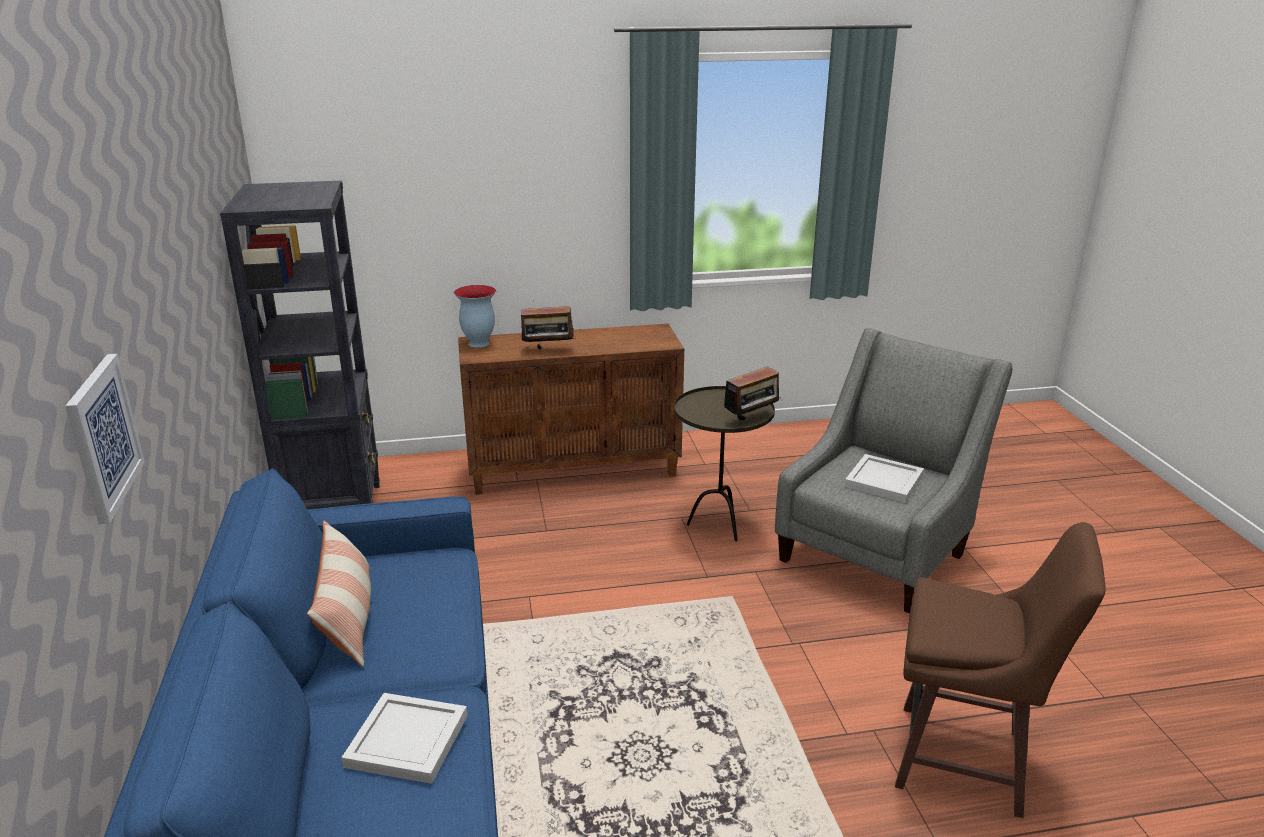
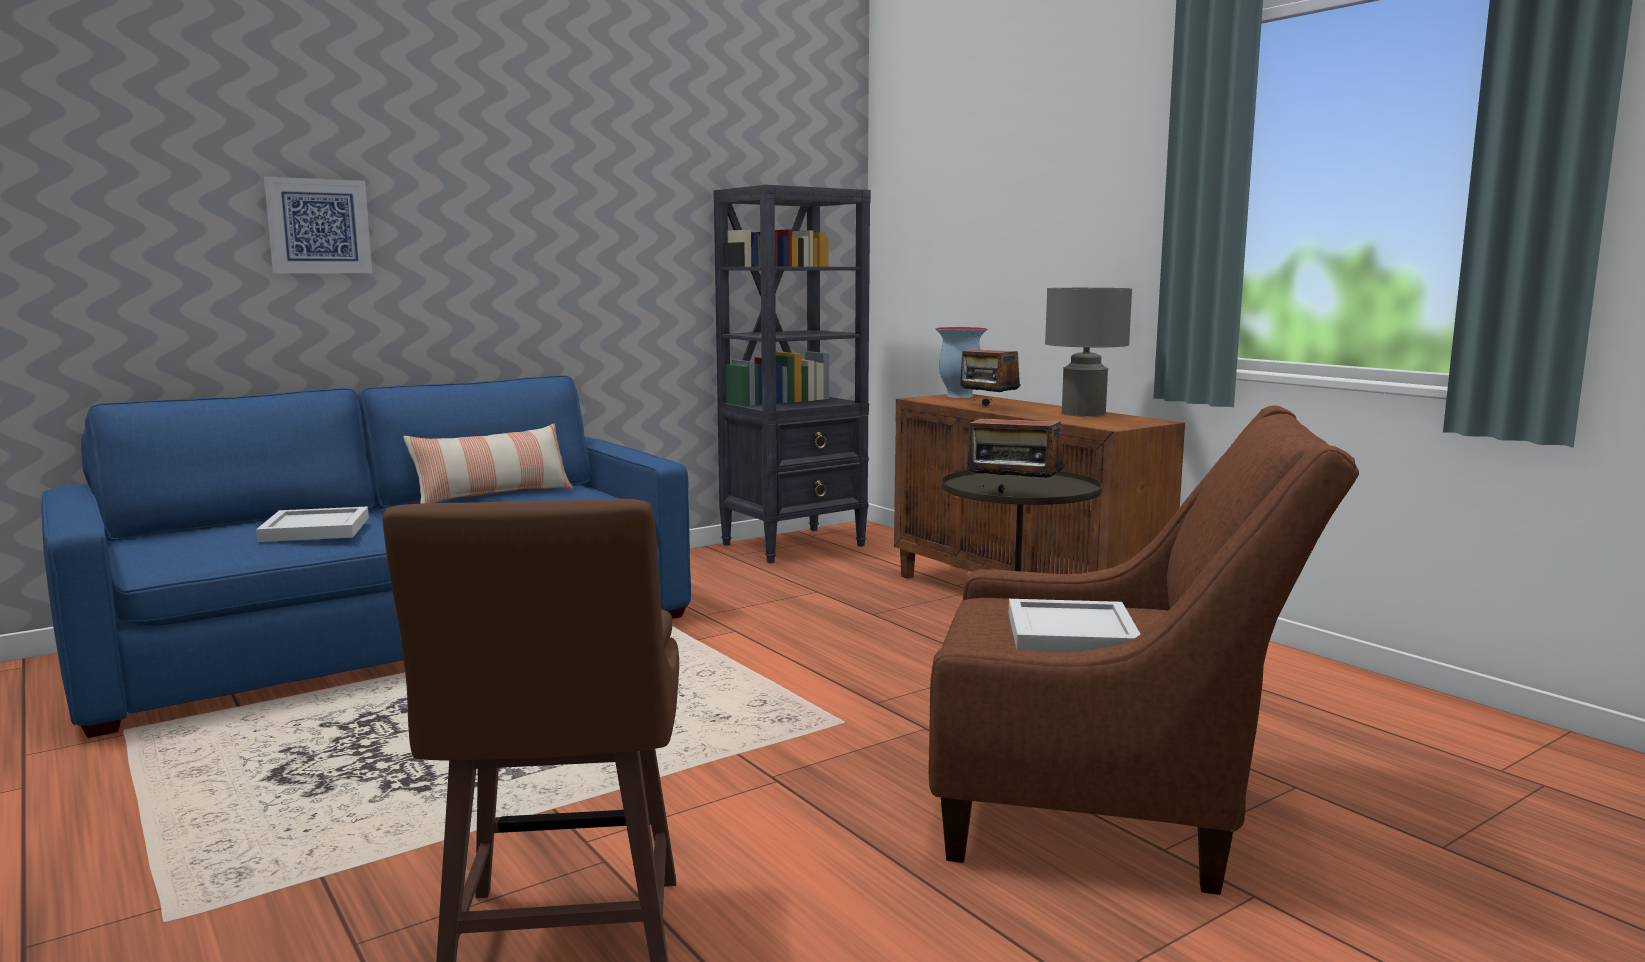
camera: 65 degrees right, 15 degrees down
grey armchair [775,328,1012,614] -> brown armchair [929,405,1359,895]
none -> grey table lamp [1045,288,1132,417]

